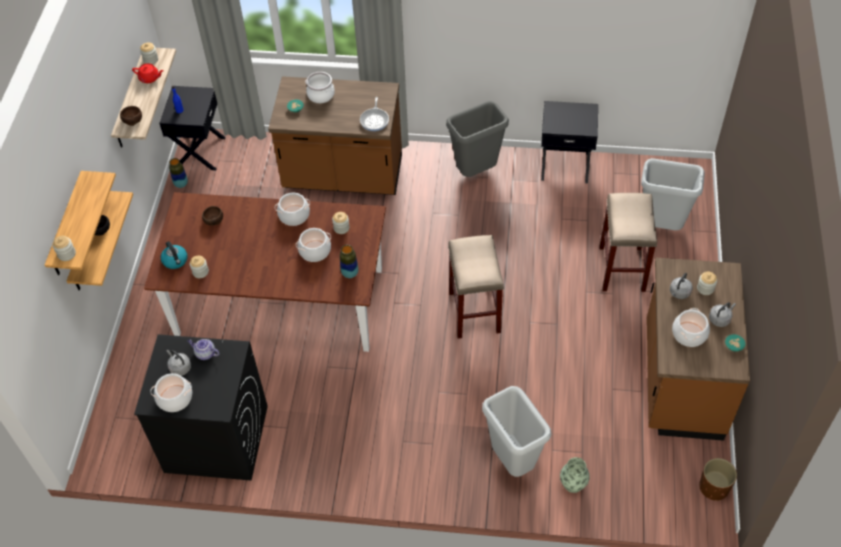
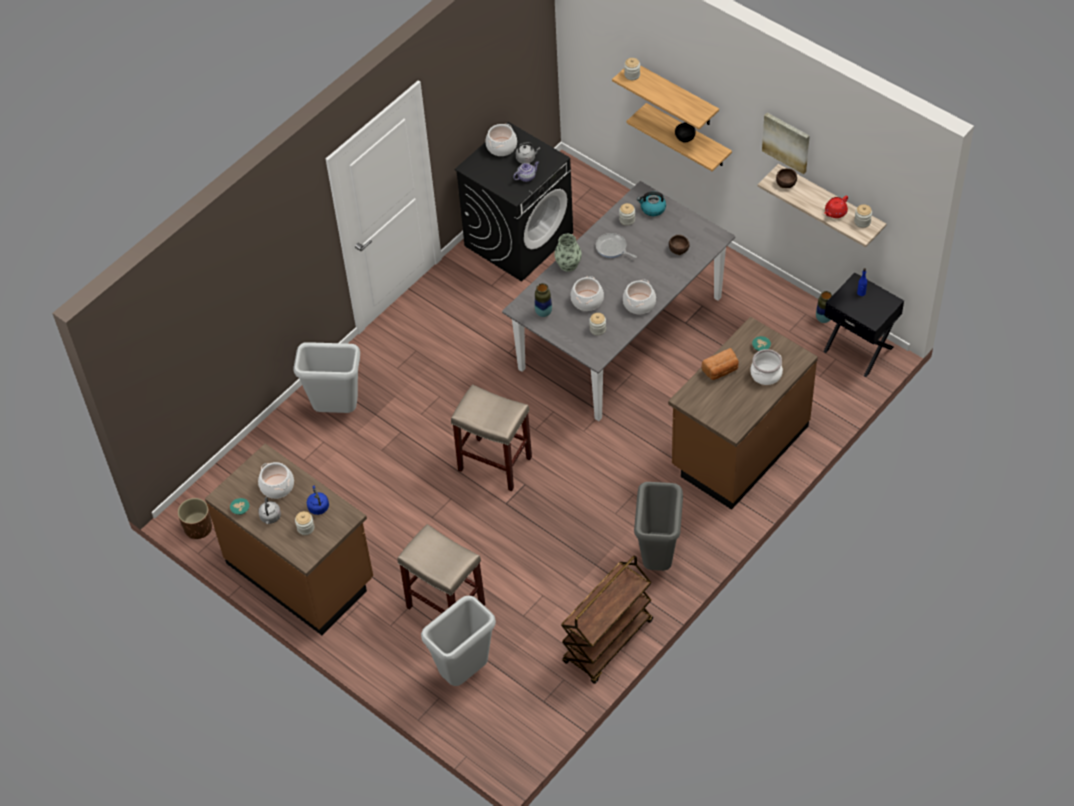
camera: 125 degrees right, 0 degrees up
brown dining table [144,192,386,352] -> grey dining table [502,181,735,421]
frying pan [360,97,389,131] -> frying pan moved to [596,233,637,258]
black nightstand [541,101,598,183] -> brown cart [561,555,653,684]
vase [560,457,590,493] -> vase moved to [554,234,582,272]
grey kettle [670,273,692,299] -> blue kettle [307,486,329,515]
none -> bread [701,348,739,380]
none -> picture [762,113,810,174]

